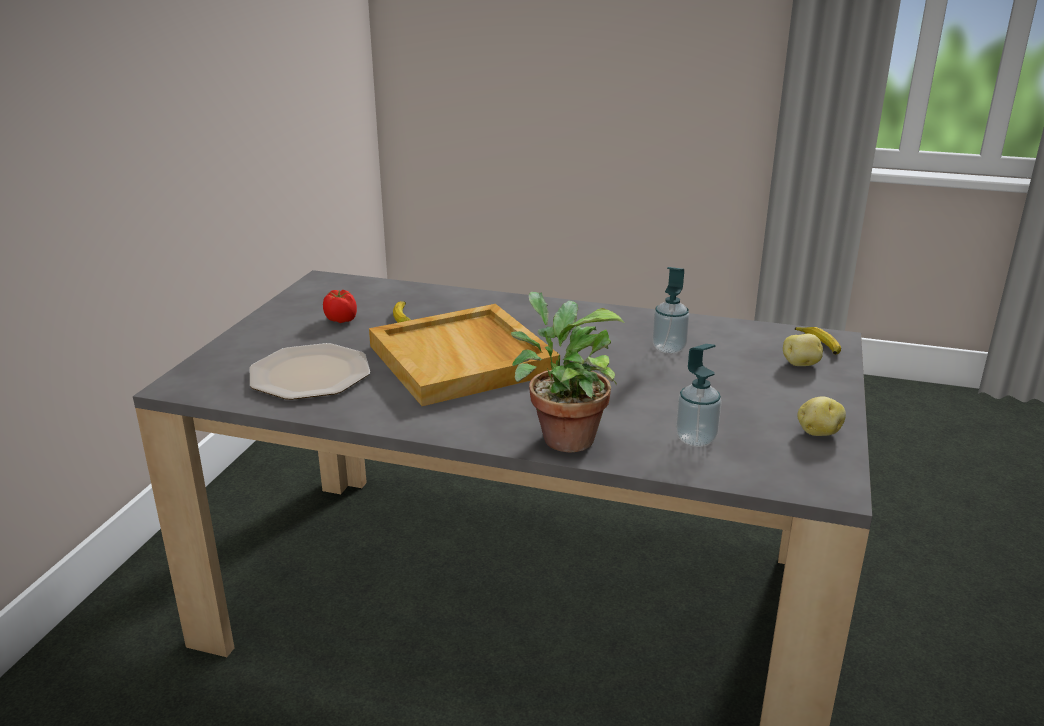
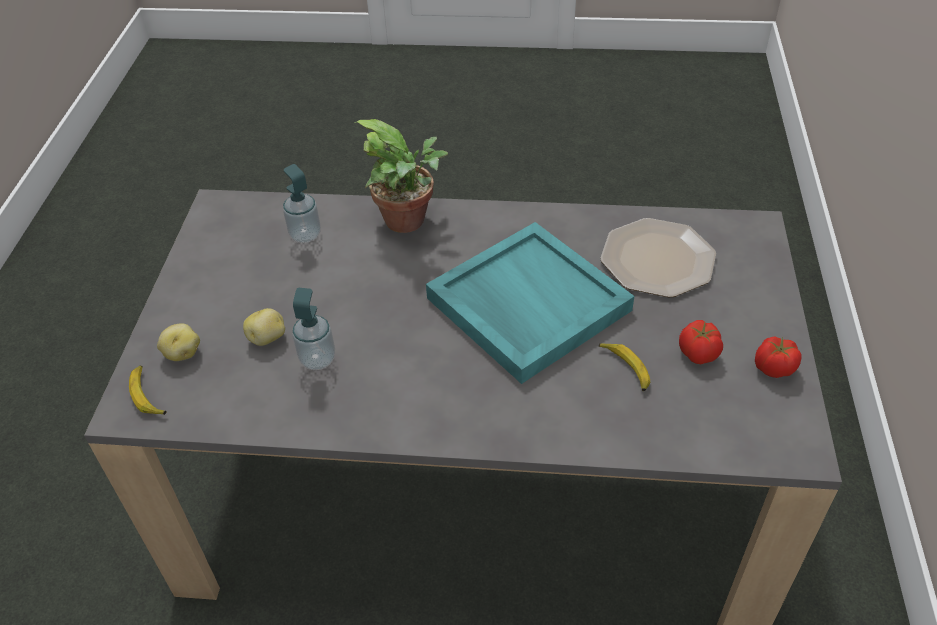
camera: 170 degrees right, 20 degrees up
beige tray [369,304,560,406] -> turquoise tray [426,222,634,384]
potato [797,396,846,436] -> potato moved to [243,308,285,346]
none -> tomato [755,336,802,378]

